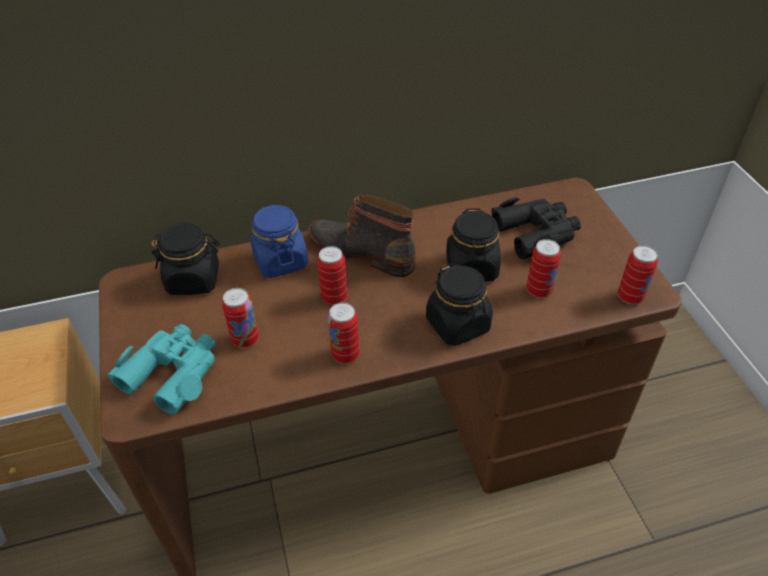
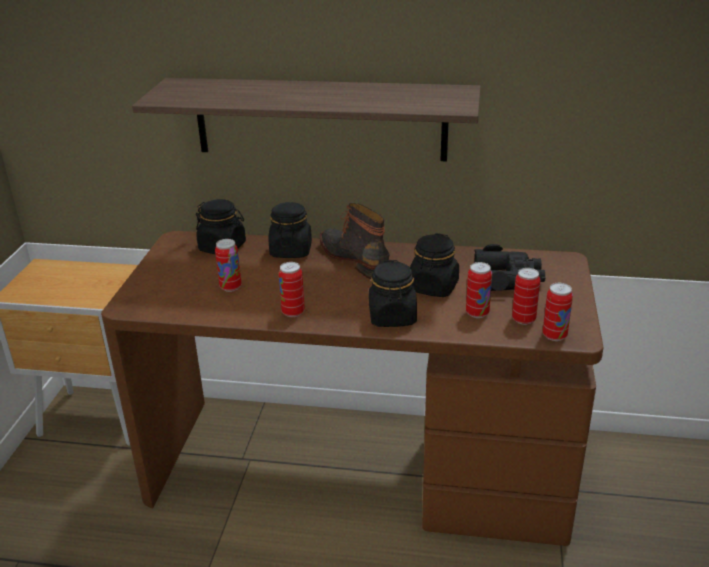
camera: 25 degrees right, 15 degrees down
turquoise binoculars [107,324,216,415] -> none
blue jar [250,204,309,278] -> black jar [268,202,312,258]
can [317,246,348,305] -> can moved to [512,268,540,325]
none -> shelf [132,78,481,162]

